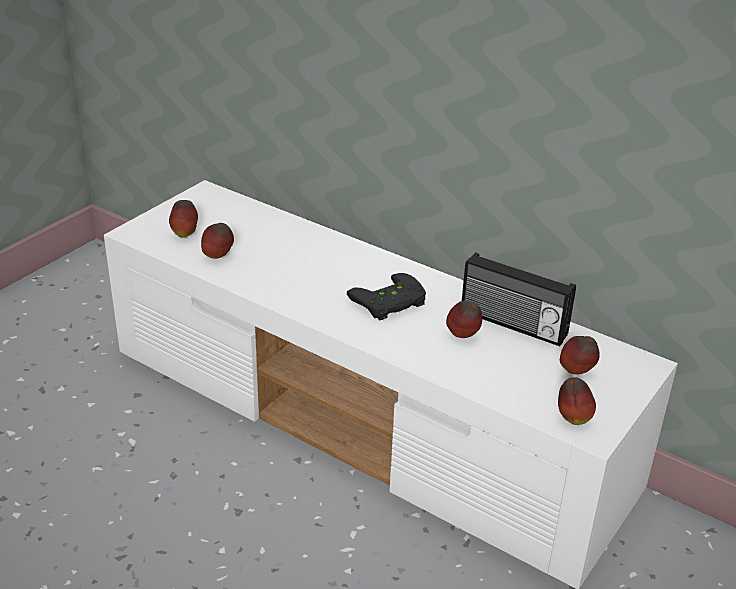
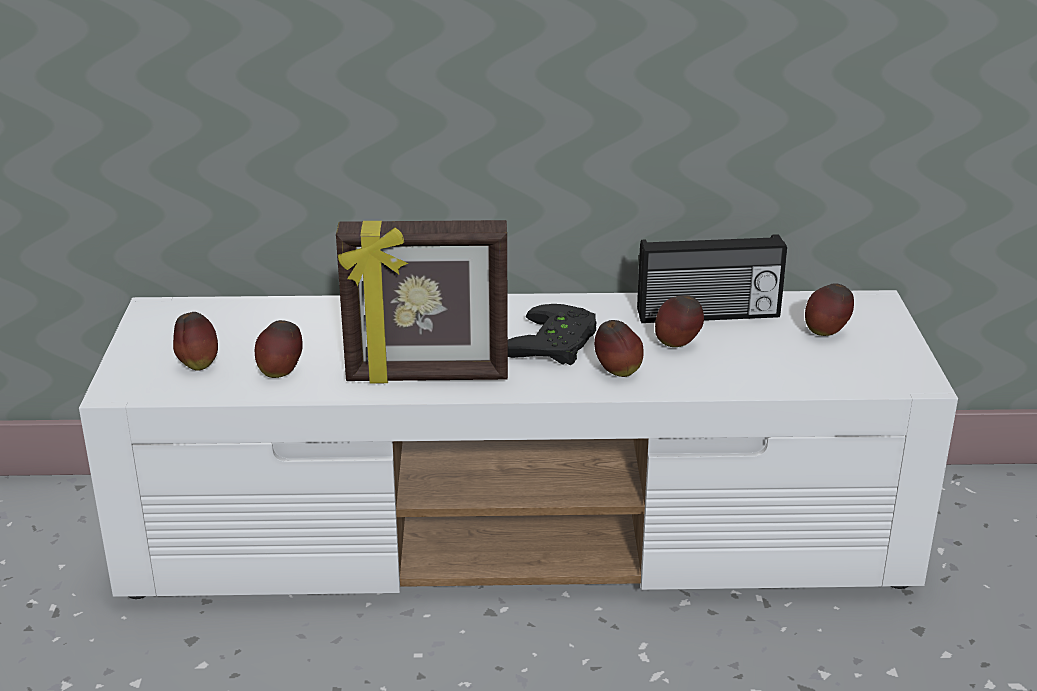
camera: 35 degrees left, 5 degrees down
apple [558,377,596,425] -> apple moved to [594,320,644,377]
none -> picture frame [336,220,508,384]

